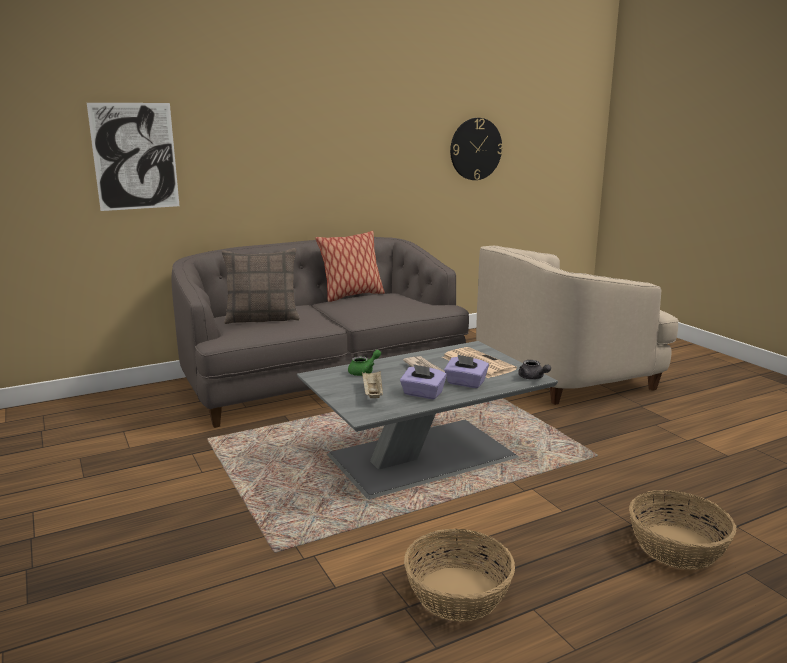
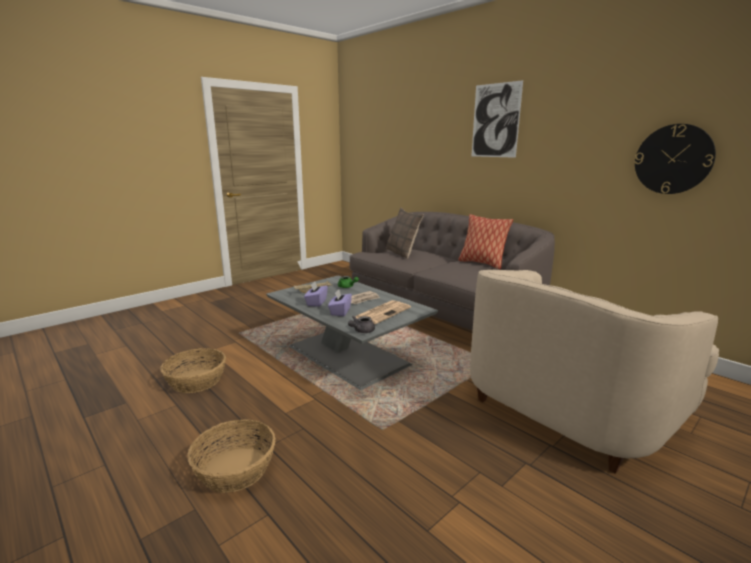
camera: 75 degrees right, 0 degrees up
picture [87,103,179,211] -> picture moved to [472,80,523,158]
beige armchair [476,246,679,405] -> beige armchair turned 90 degrees counterclockwise [470,270,719,474]

